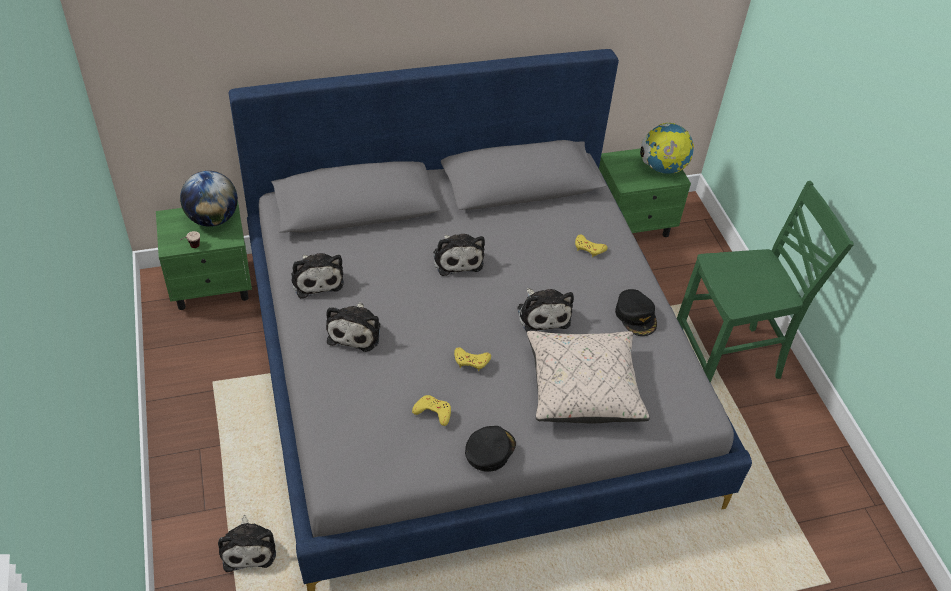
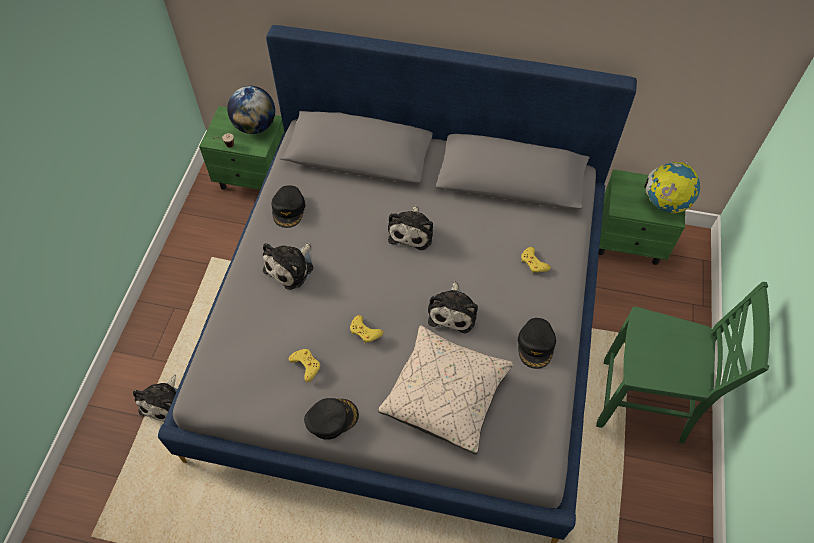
camera: 30 degrees right, 10 degrees up
plush toy [291,253,344,298] -> black cap [271,185,305,228]

